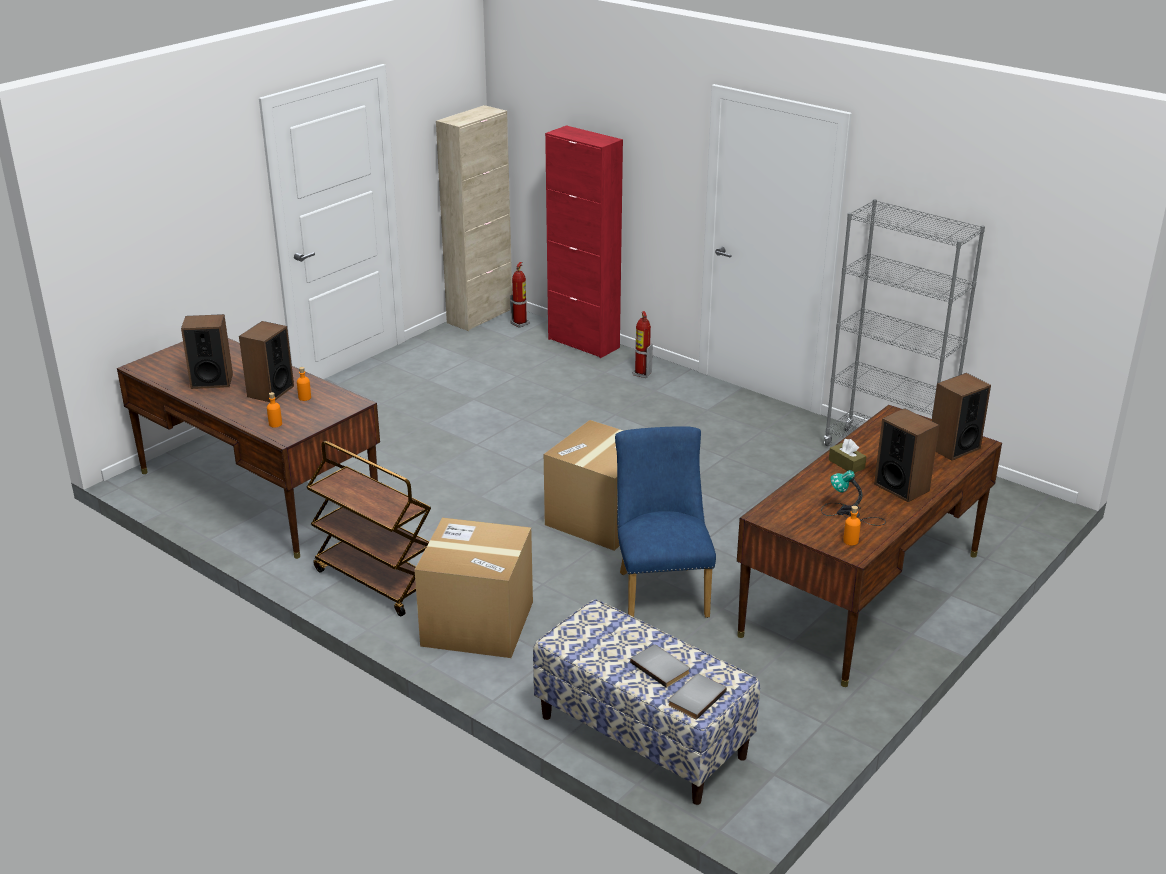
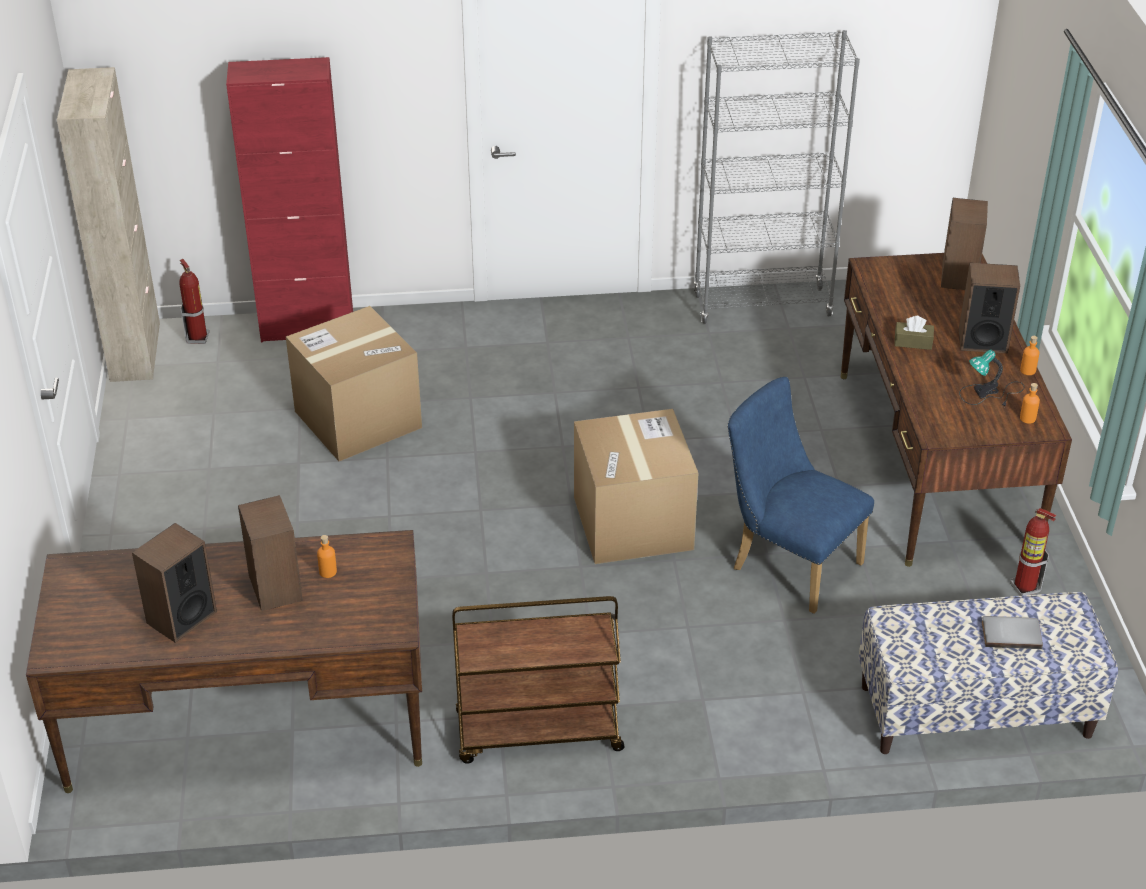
camera: 45 degrees left, 10 degrees up
orange bottle [267,392,282,428] -> orange bottle moved to [1020,336,1039,375]
cardboard box [415,518,533,658] -> cardboard box moved to [286,306,422,461]
fire extinguisher [632,311,653,378] -> fire extinguisher moved to [1010,508,1056,596]
grey book [668,674,727,720] -> none

